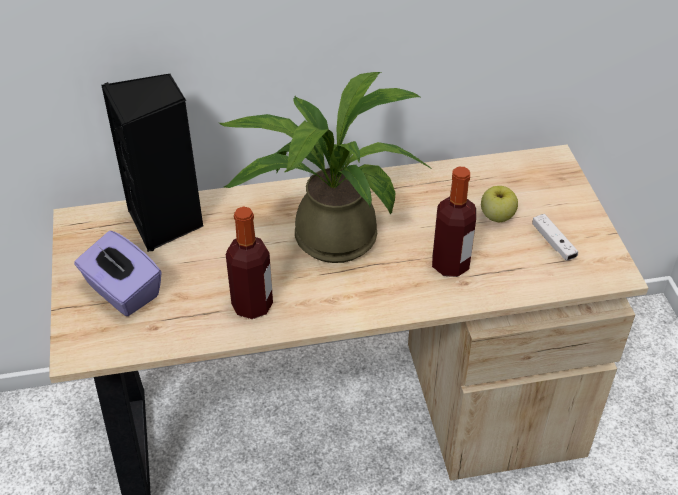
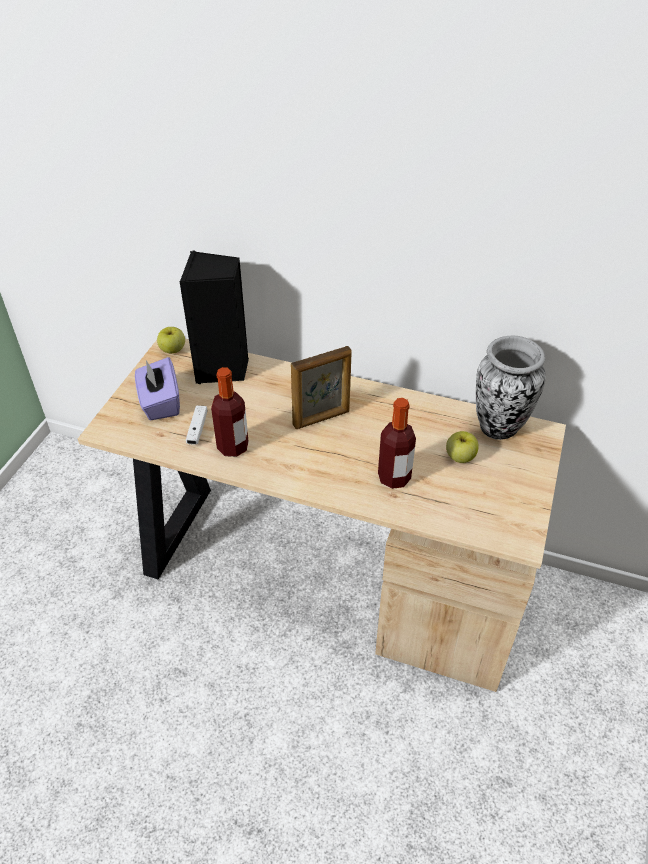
camera: 30 degrees right, 0 degrees up
potted plant [219,72,433,263] -> picture frame [291,346,351,429]
white game controller [532,214,578,261] -> white game controller moved to [186,406,207,445]
none -> apple [157,327,185,353]
none -> vase [476,336,546,440]

